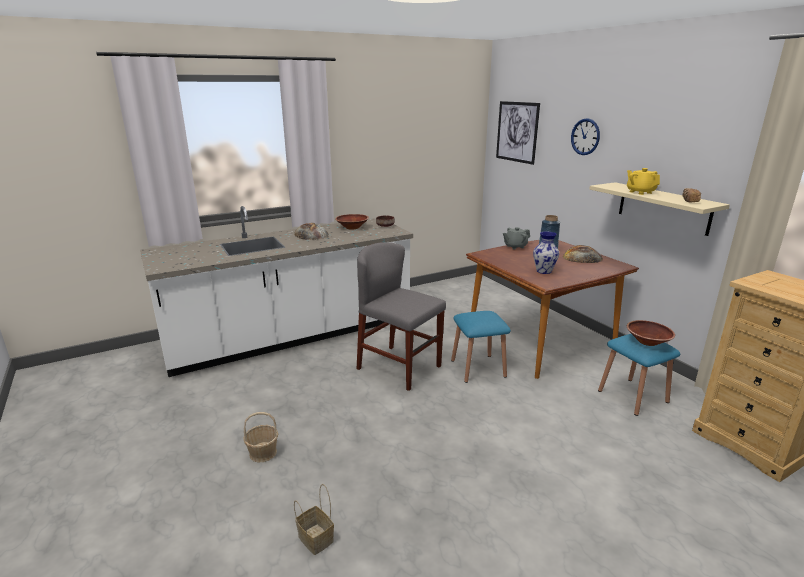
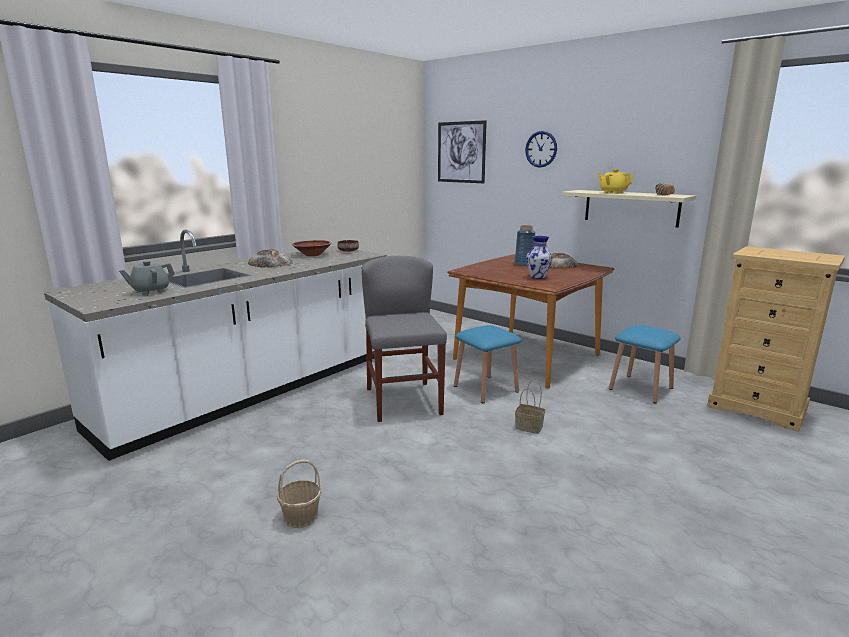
camera: 20 degrees left, 5 degrees down
basket [294,484,334,555] -> basket moved to [515,379,545,434]
grey chair [357,242,446,391] -> grey chair turned 60 degrees clockwise [362,256,447,422]
grey teapot [503,227,530,250] -> grey teapot moved to [119,261,175,295]
brown bowl [627,320,675,346] -> none

